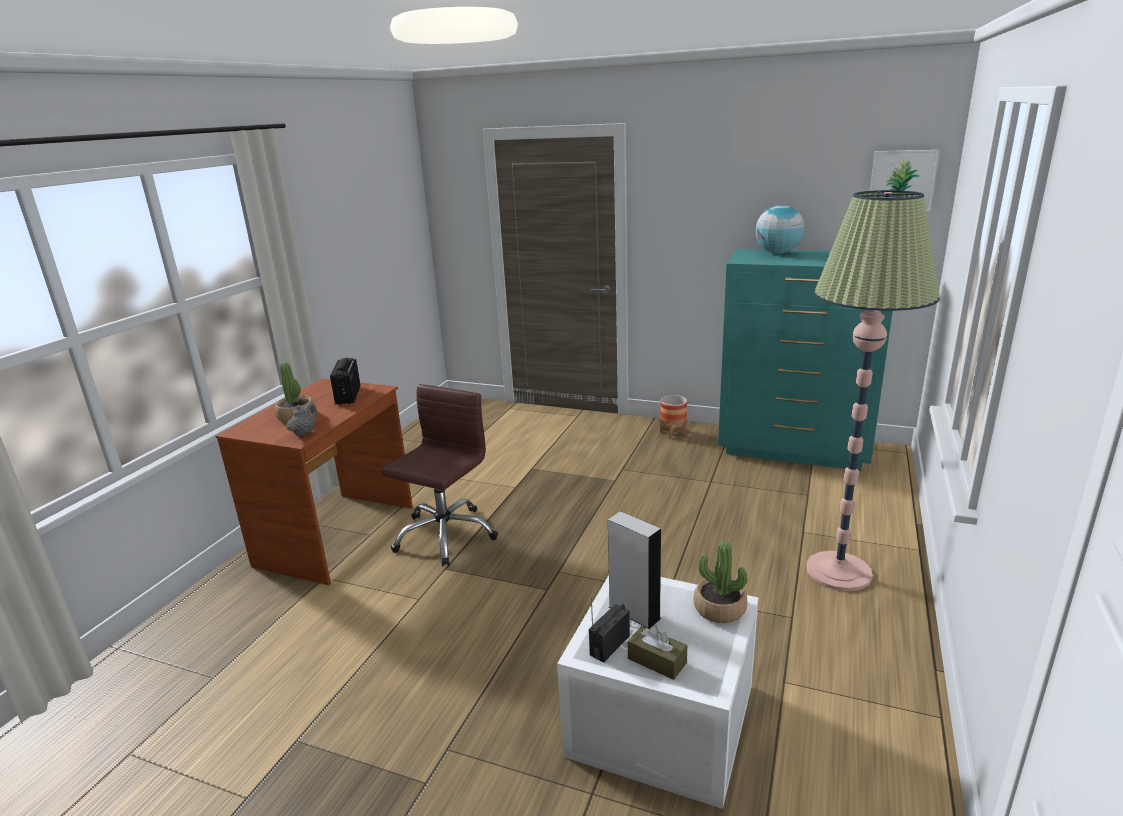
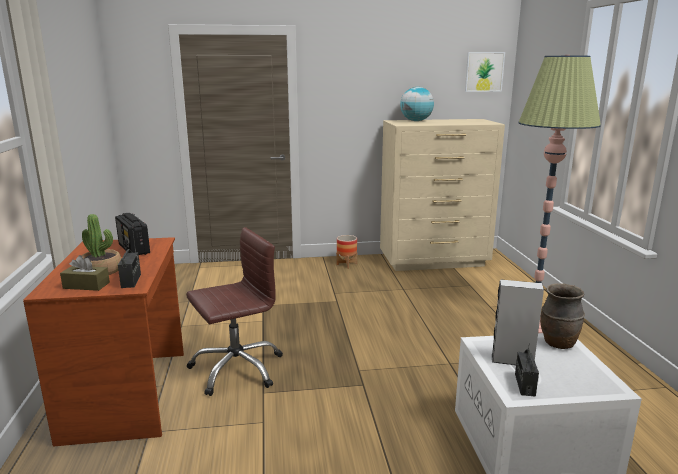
camera: 30 degrees left, 5 degrees down
grey teapot [286,403,317,436] -> radio [118,227,141,288]
brown office chair [381,384,498,567] -> brown office chair turned 60 degrees clockwise [186,227,283,396]
brown tissue box [628,626,687,680] -> brown tissue box moved to [60,255,110,291]
potted plant [694,541,747,623] -> brown vase [540,283,585,349]
turquoise dresser [718,249,893,471] -> beige dresser [380,119,505,271]

